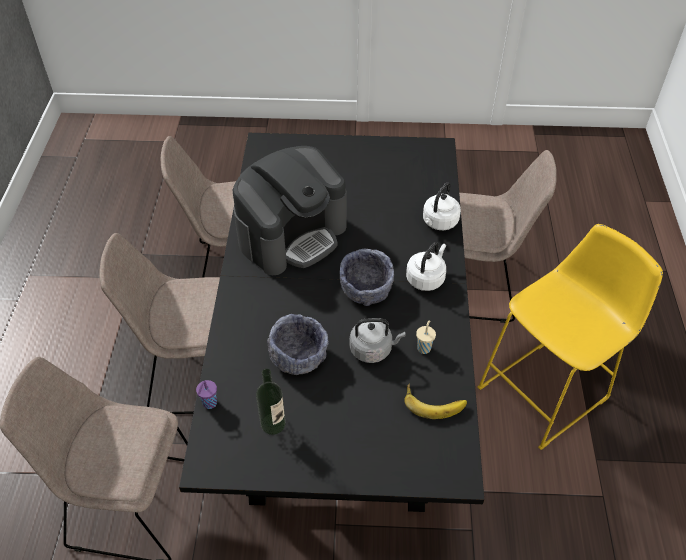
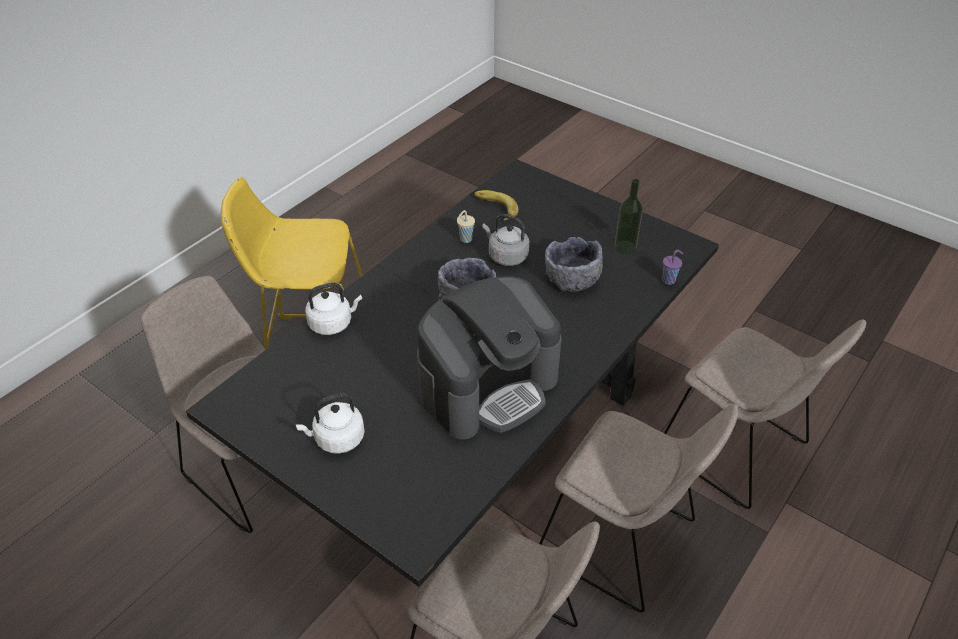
camera: 145 degrees left, 5 degrees down
coffee machine [233,146,347,275] -> coffee machine turned 150 degrees clockwise [417,276,562,439]
white kettle [406,242,446,291] -> white kettle moved to [296,393,365,454]

